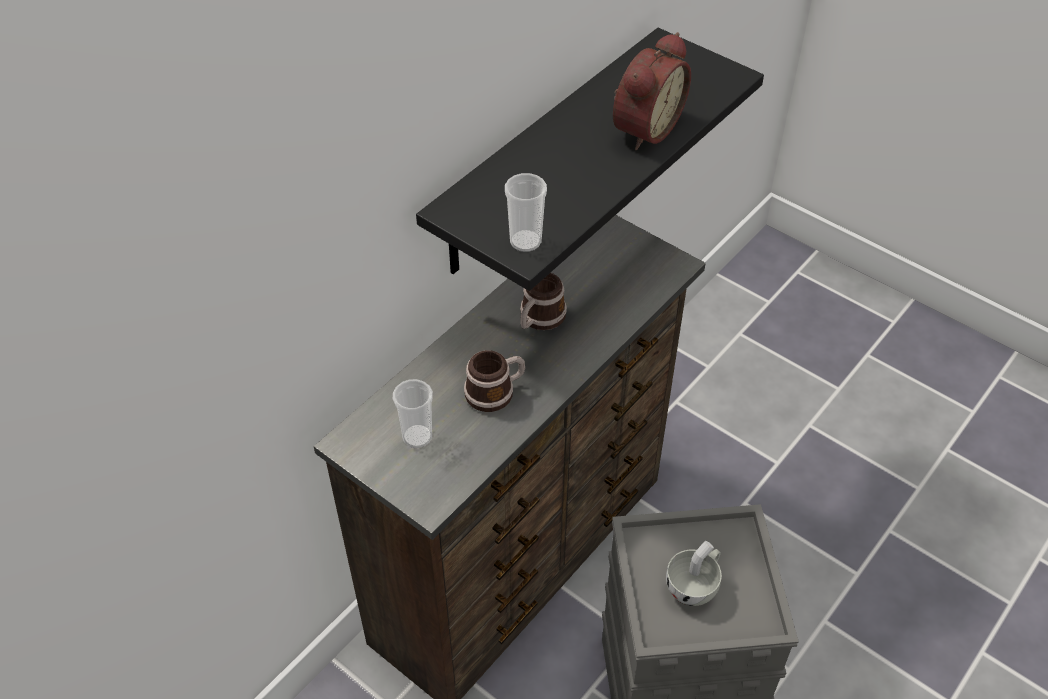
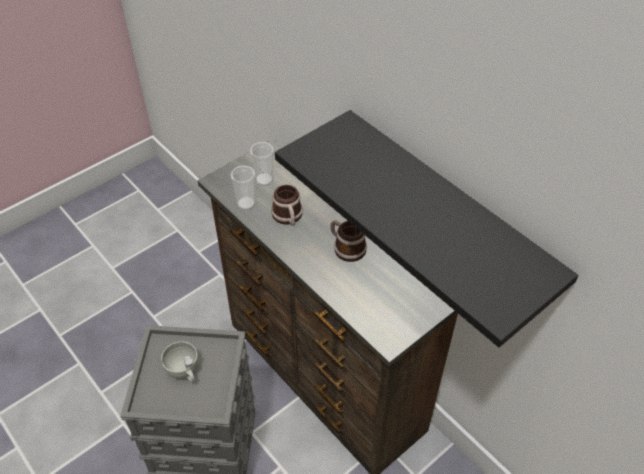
camera: 100 degrees right, 0 degrees up
cup [505,173,547,252] -> cup moved to [231,165,255,210]
alarm clock [613,32,691,150] -> none

